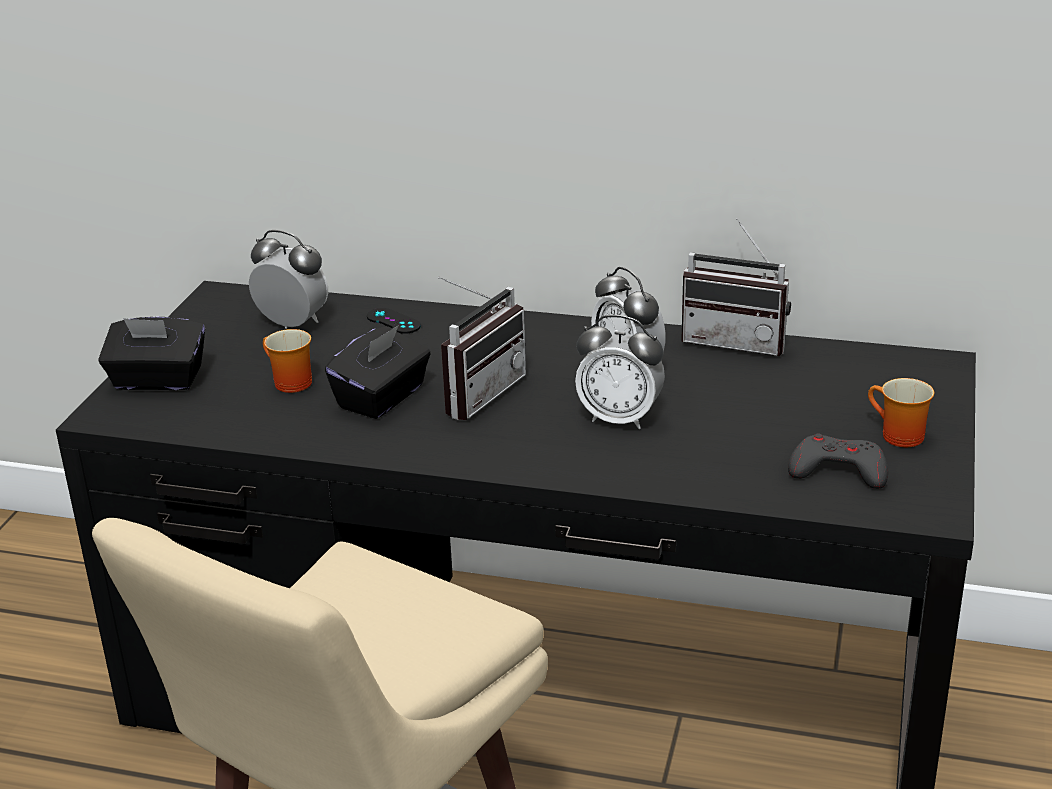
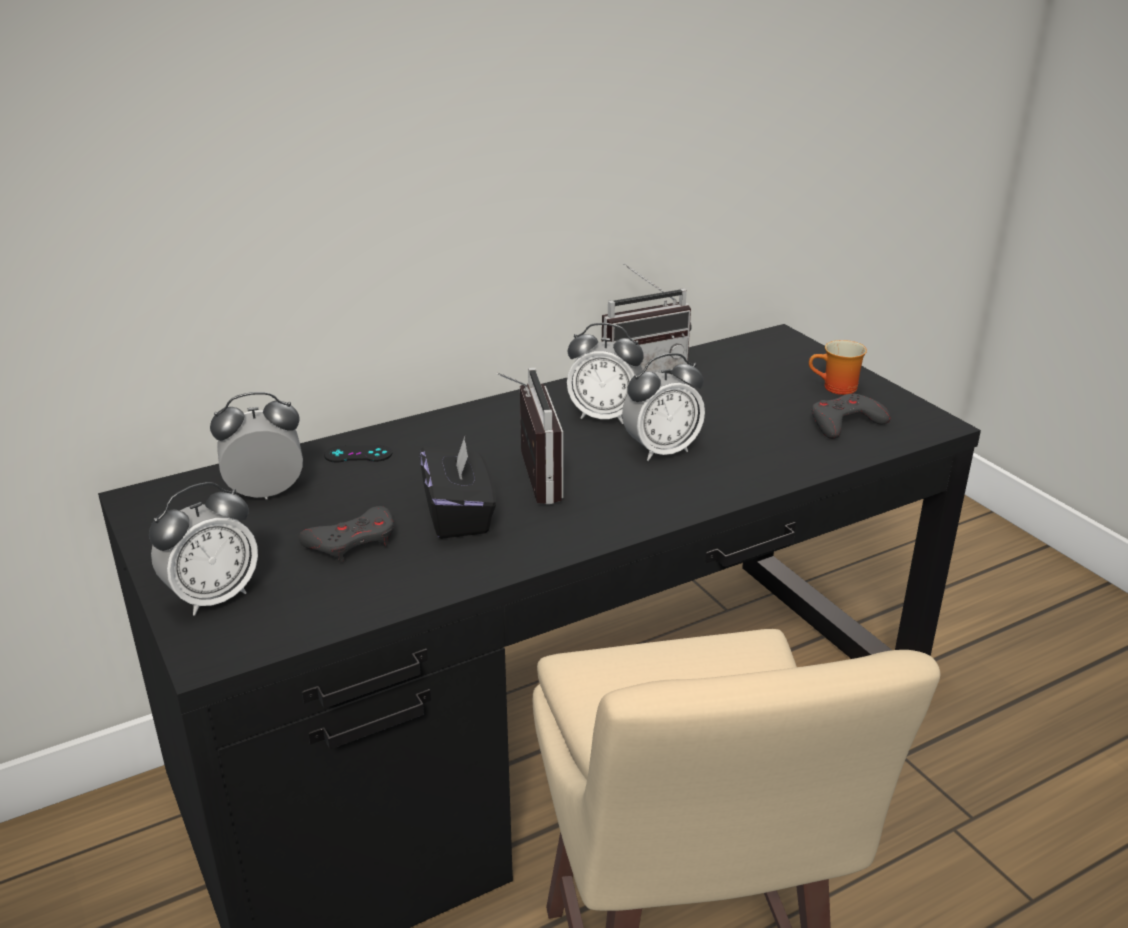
camera: 45 degrees left, 0 degrees up
black tissue box [98,316,205,390] -> alarm clock [149,482,258,615]
mug [263,329,312,393] -> grey game controller [299,506,394,562]

